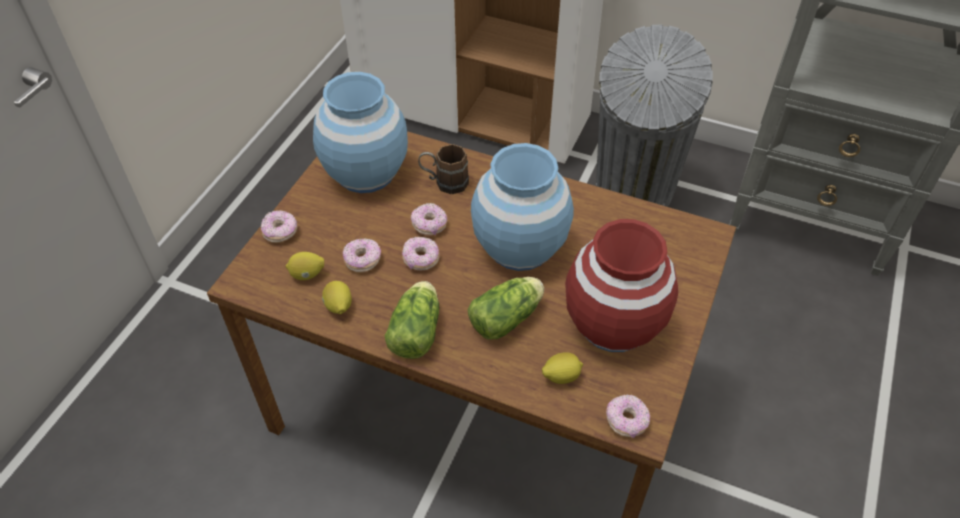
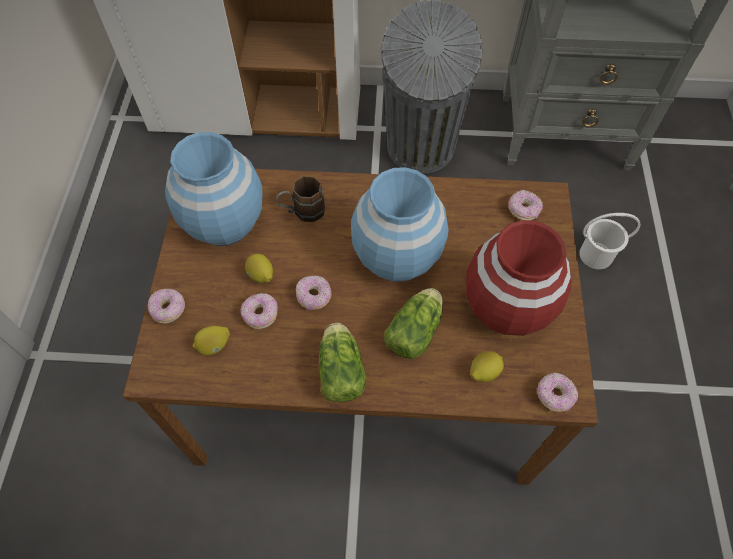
camera: 20 degrees left, 10 degrees up
lemon [322,281,352,314] -> lemon moved to [245,254,273,283]
donut [411,203,447,236] -> donut moved to [509,190,543,221]
none -> white bucket [579,213,640,269]

